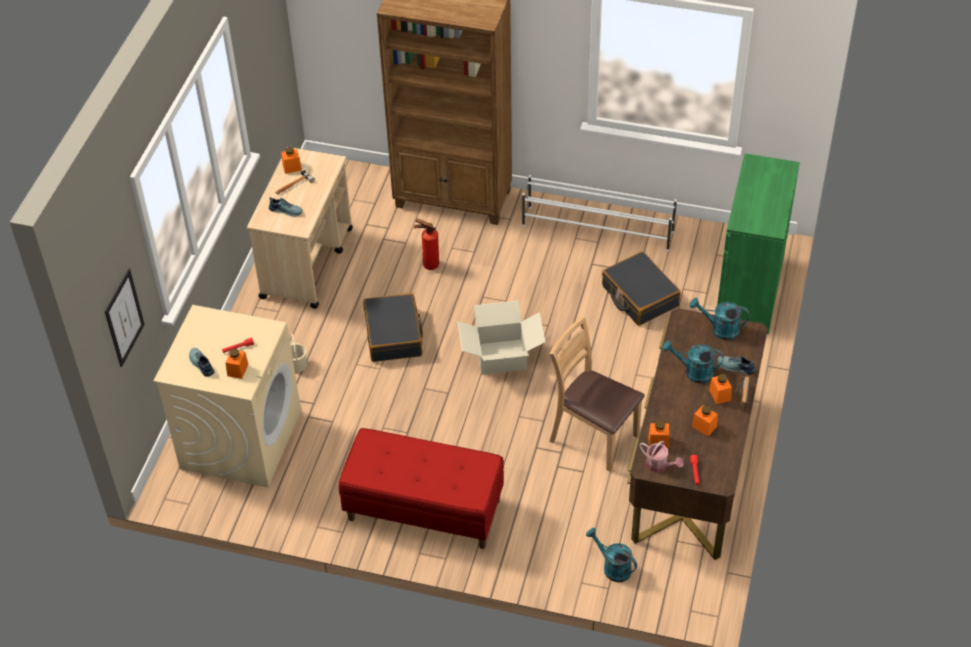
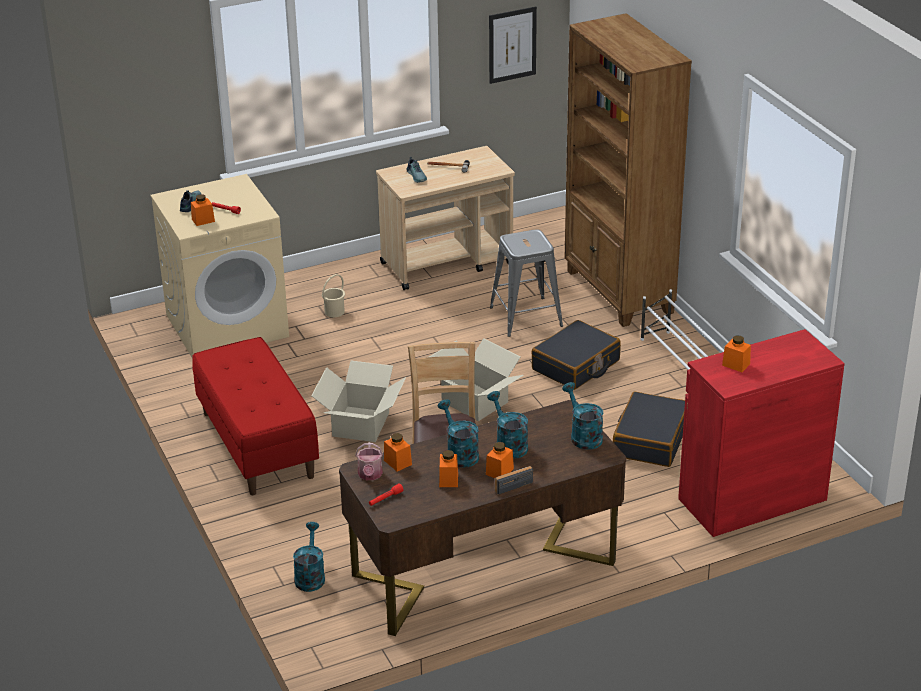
camera: 50 degrees right, 15 degrees down
picture [105,269,145,367] -> picture moved to [489,7,537,84]
orange jar [281,147,302,174] -> orange jar moved to [722,335,751,372]
black suitcase [364,293,423,362] -> black suitcase moved to [531,320,621,390]
fire extinguisher [414,218,439,270] -> grey stool [490,229,563,337]
green cabinet [717,153,800,334] -> red cabinet [678,329,845,537]
shoe [717,356,756,375] -> none
none -> cardboard box [311,361,406,442]
none -> turquoise watering can [438,399,479,468]

